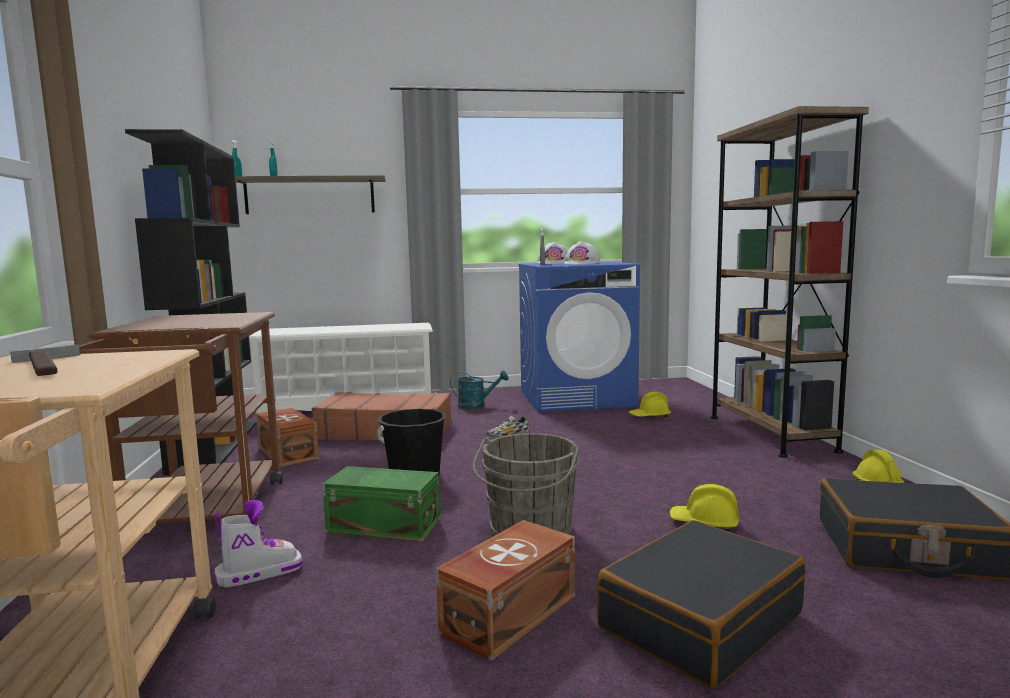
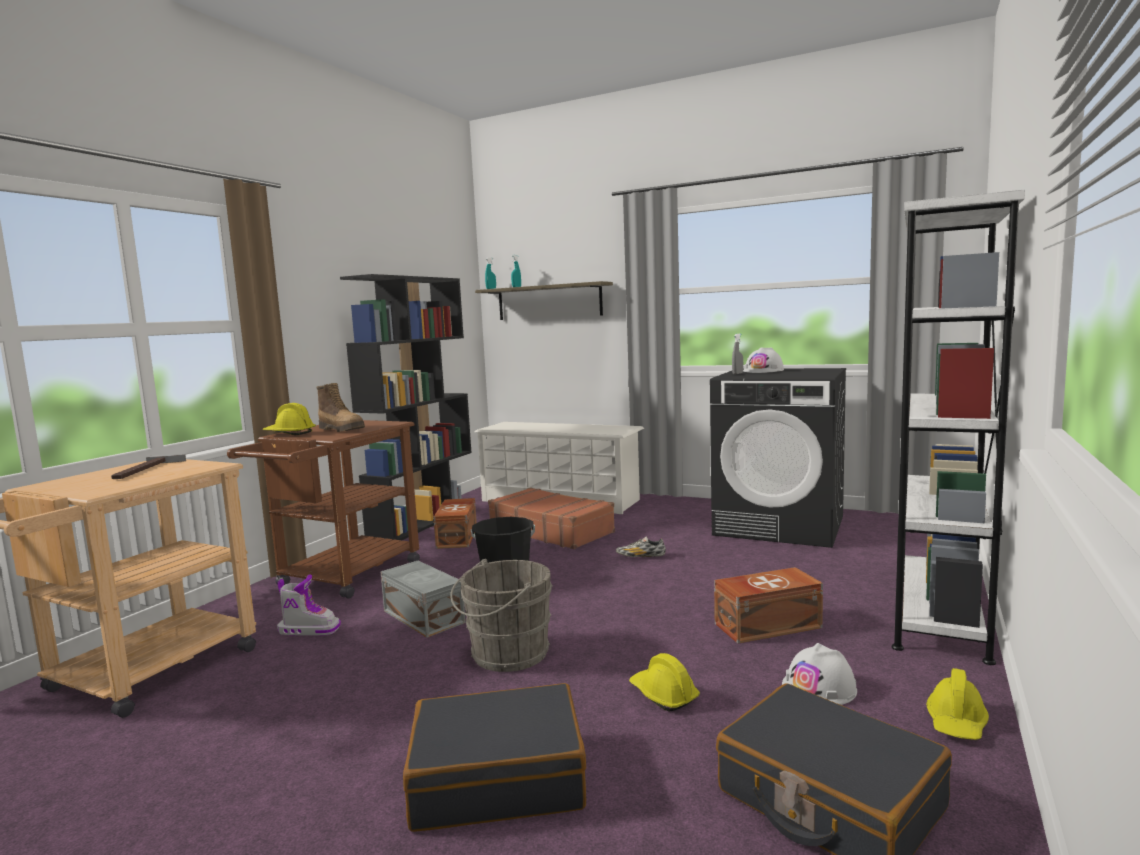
camera: 35 degrees right, 0 degrees up
green storage box [322,466,440,541] -> grey storage box [380,561,466,638]
brown storage box [436,520,575,661] -> brown storage box moved to [714,567,823,644]
turquoise watering can [450,370,509,409] -> none
blue washing machine [519,262,640,412] -> black washing machine [710,368,846,548]
white hard hat [564,241,601,265] -> white hard hat moved to [782,643,857,705]
yellow hard hat [629,392,671,418] -> yellow hard hat moved to [263,403,316,435]
brown bookcase [711,106,869,458] -> white bookcase [892,189,1025,665]
none -> boot [316,383,365,432]

